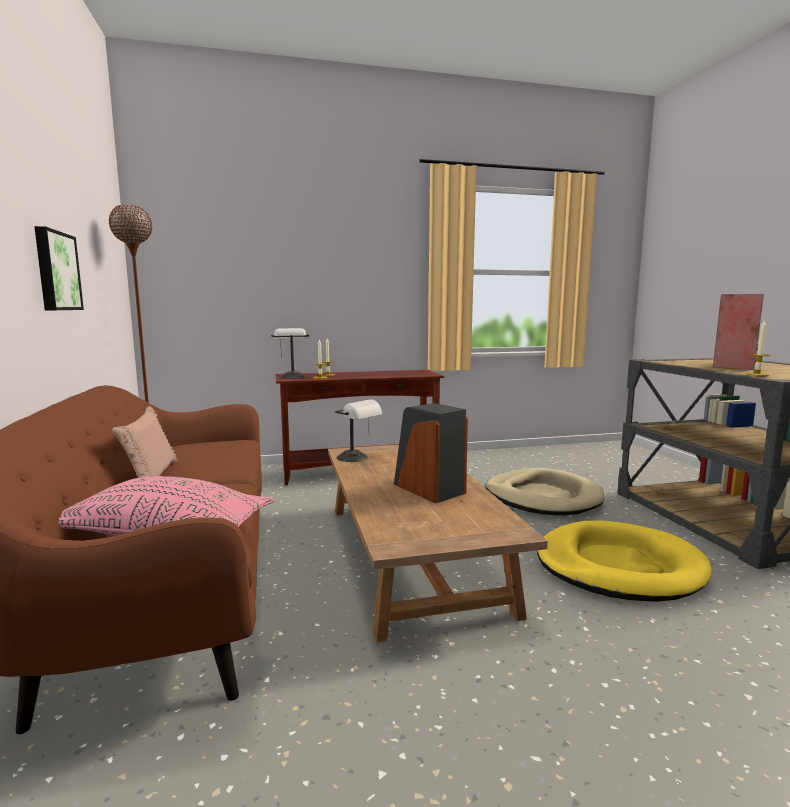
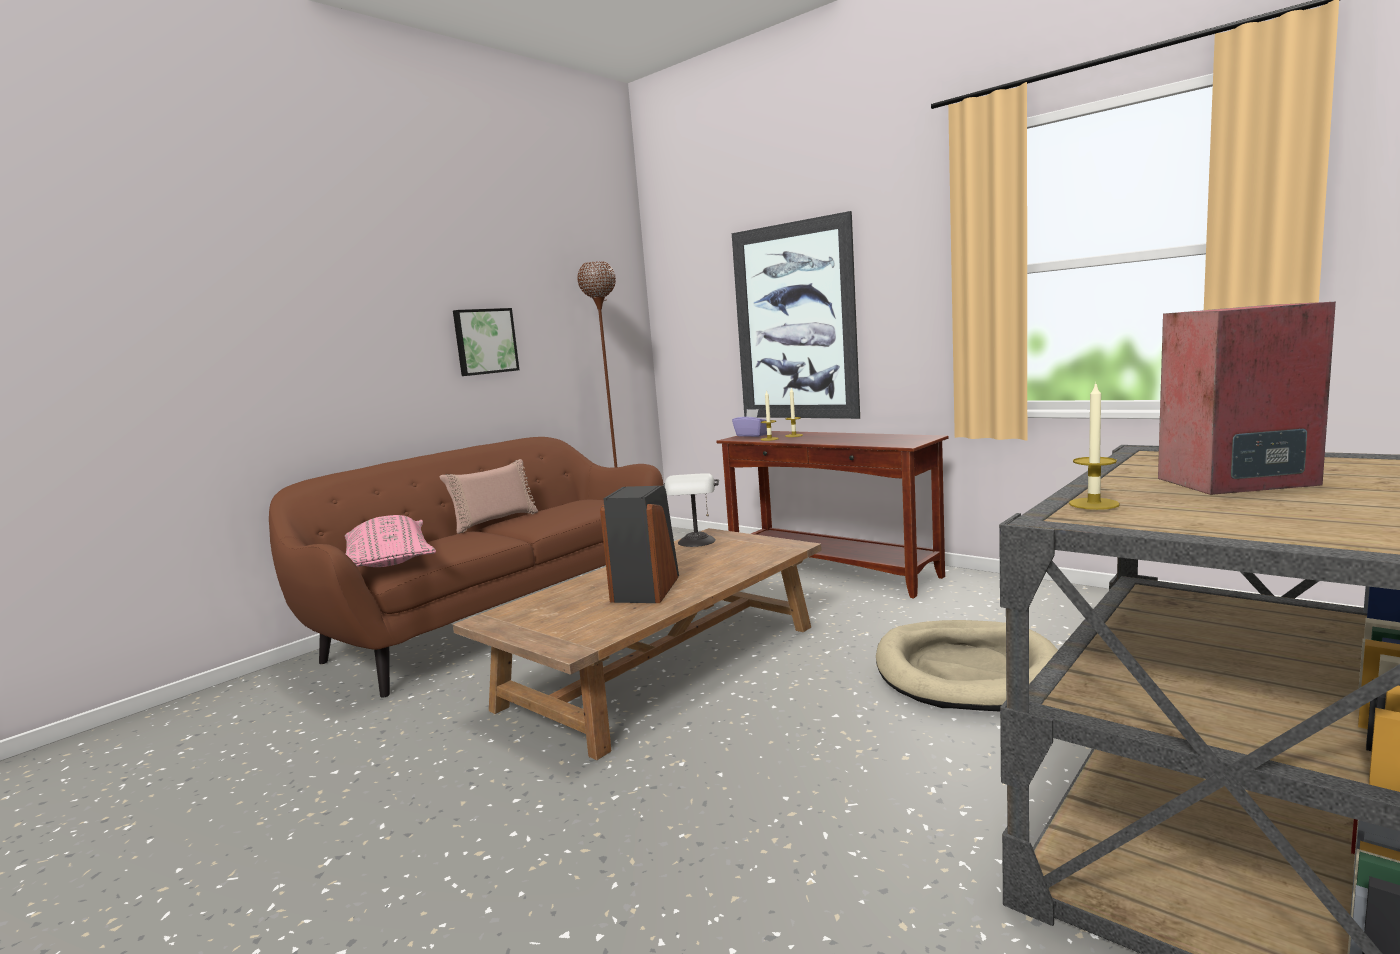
camera: 55 degrees right, 0 degrees up
table lamp [271,328,310,379] -> purple tissue box [732,409,767,437]
yellow dog bed [537,521,712,602] -> none
none -> picture [732,211,860,419]

